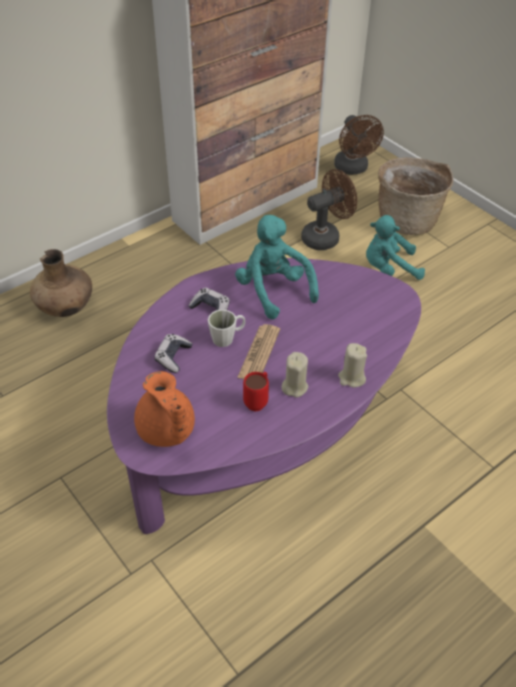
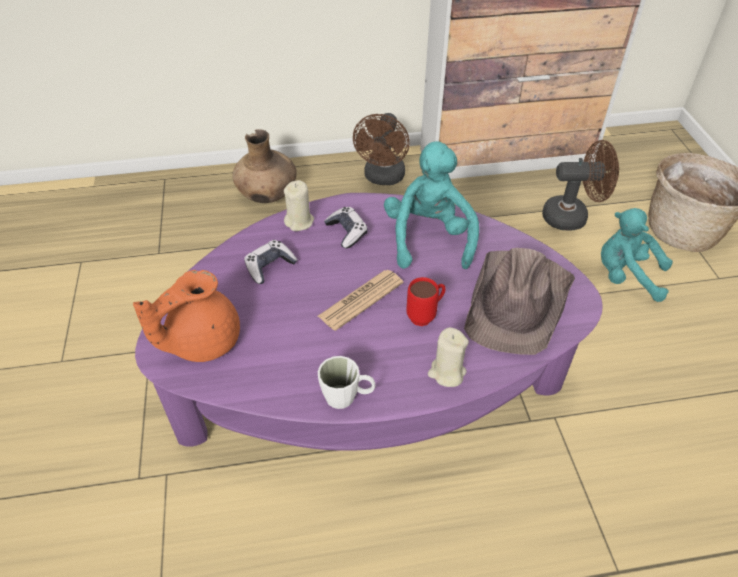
camera: 30 degrees right, 0 degrees up
orange teapot [134,371,195,447] -> orange teapot turned 45 degrees clockwise [133,270,240,362]
white mug [208,310,246,347] -> white mug moved to [318,356,375,409]
red mug [243,372,269,411] -> red mug moved to [406,277,446,326]
beige candle [282,352,308,397] -> beige candle moved to [284,180,314,231]
brown fan [334,115,384,175] -> brown fan moved to [353,113,410,185]
none -> brown hat [464,248,575,355]

